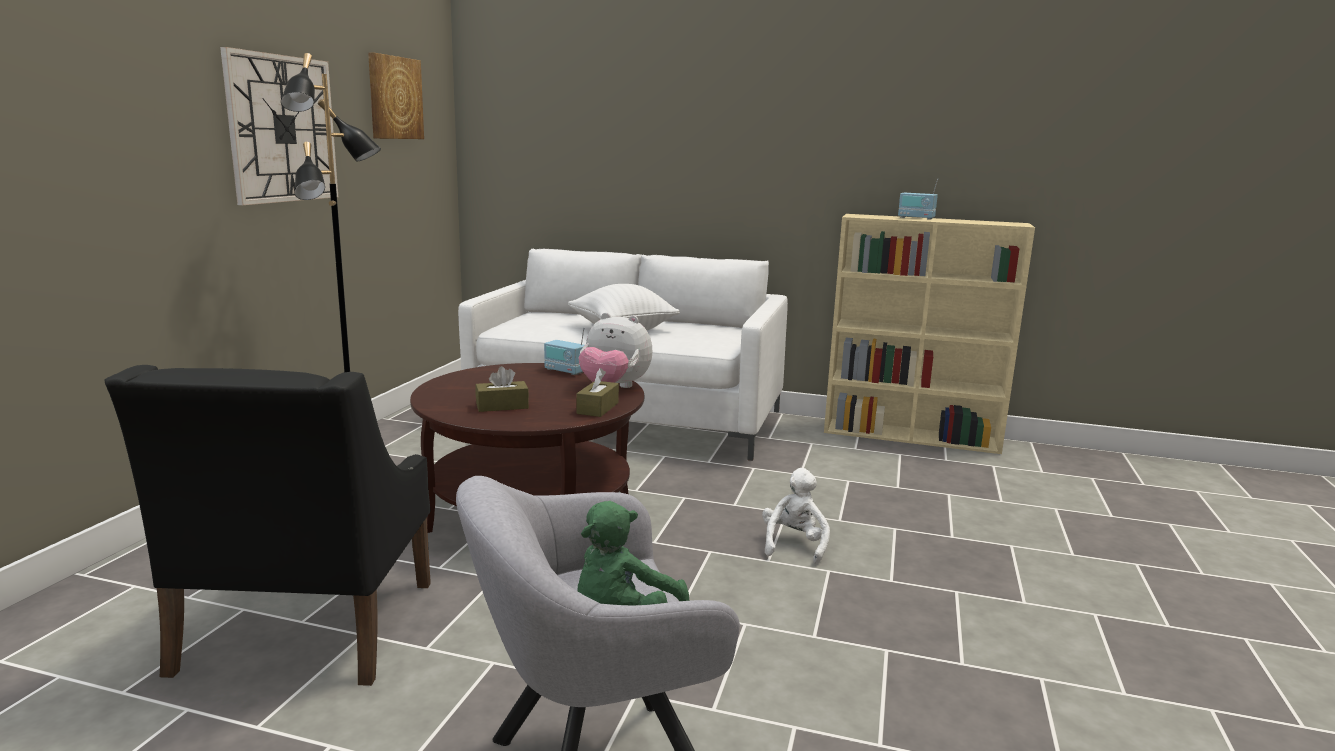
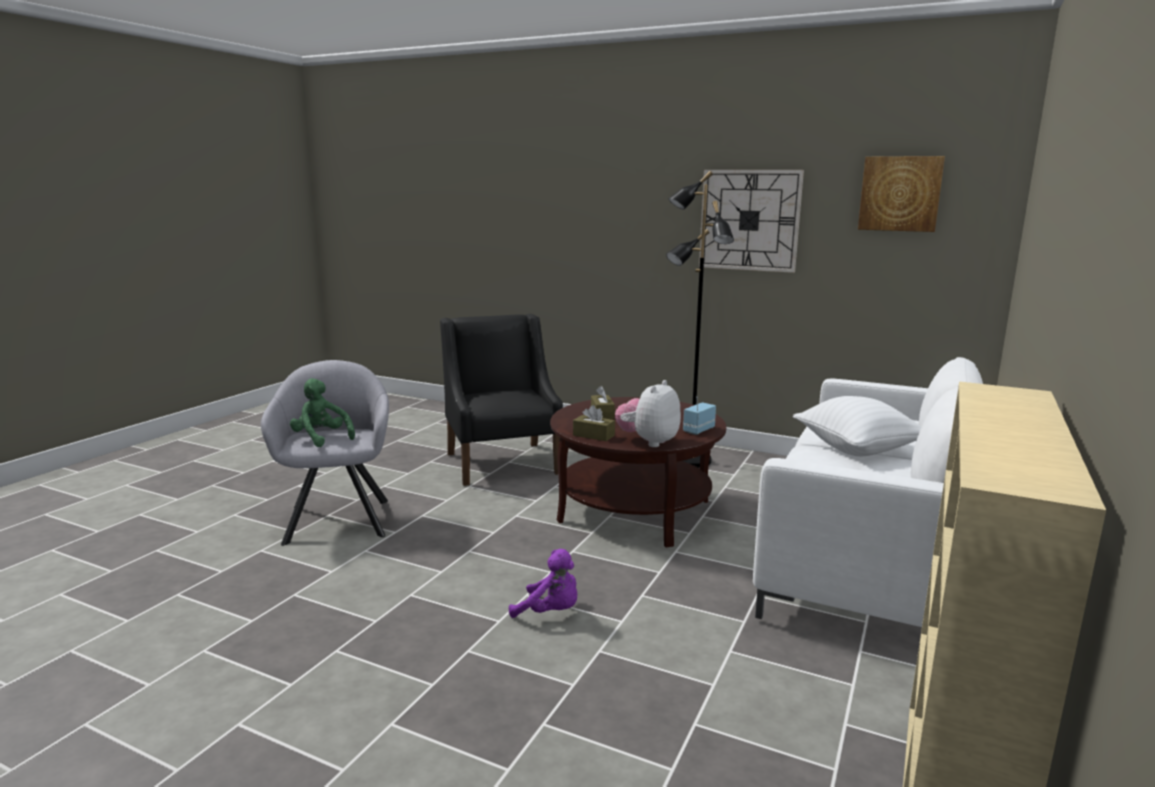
camera: 100 degrees right, 0 degrees up
black armchair [105,365,431,686] -> black armchair turned 60 degrees clockwise [440,314,563,486]
white plush toy [762,468,830,564] -> purple plush toy [509,549,577,618]
radio [898,178,938,220] -> none

